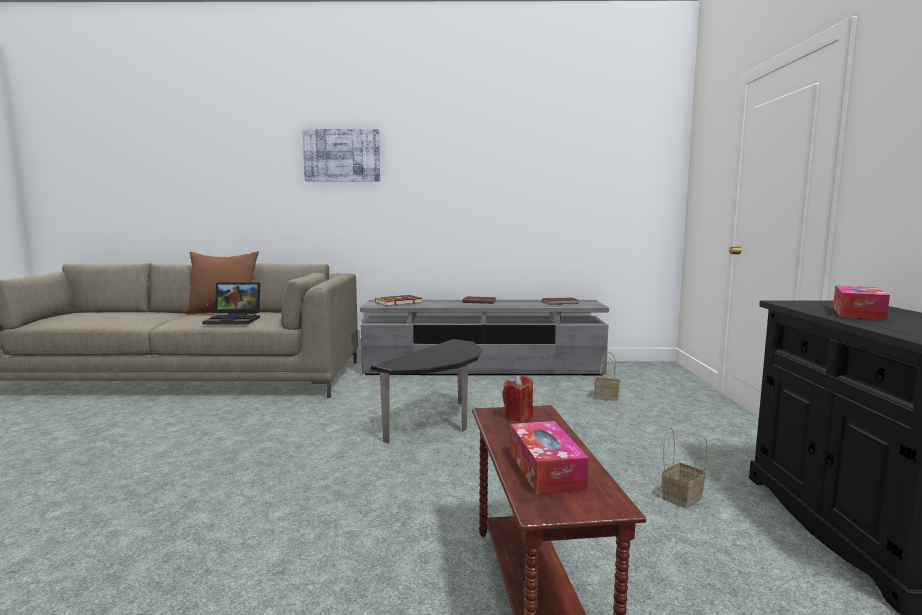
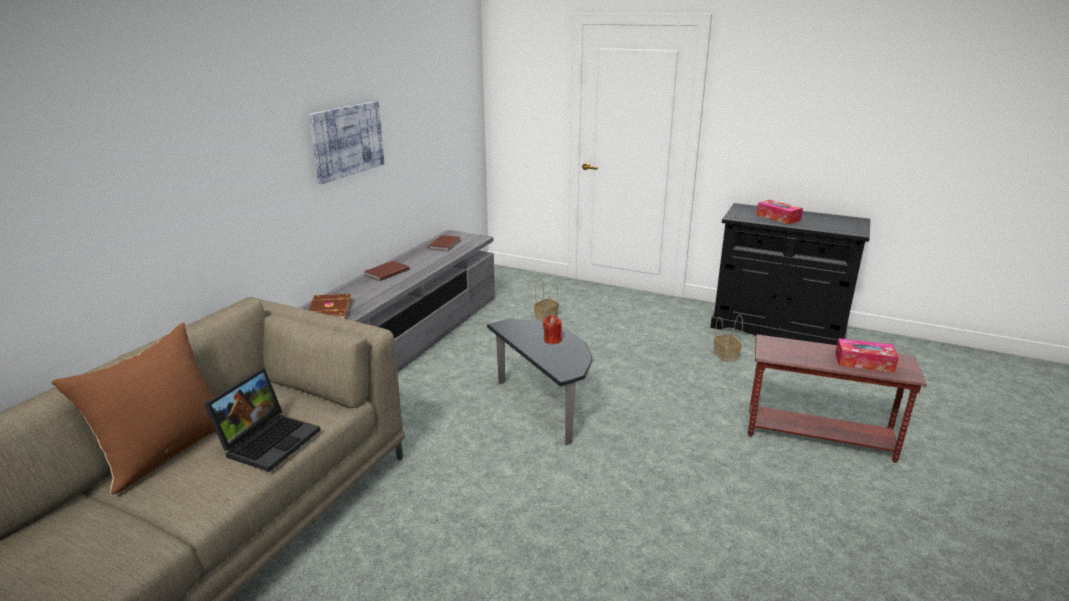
camera: 65 degrees left, 15 degrees up
picture [302,129,380,181] -> picture moved to [309,101,385,184]
red candle [502,375,533,421] -> red candle moved to [543,315,562,344]

